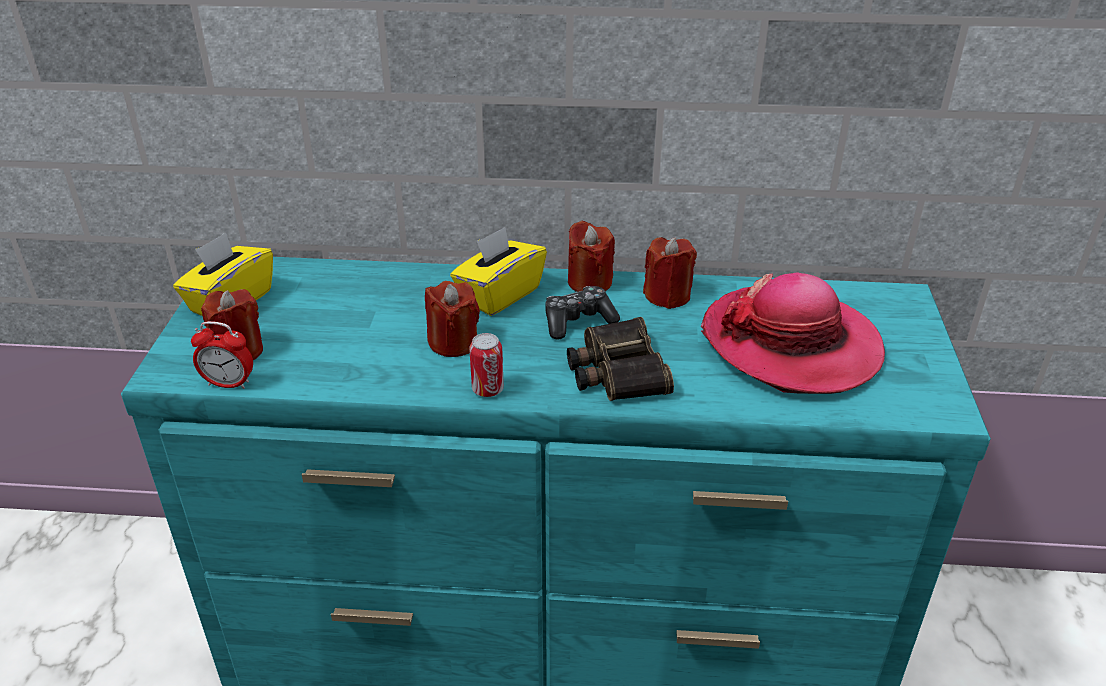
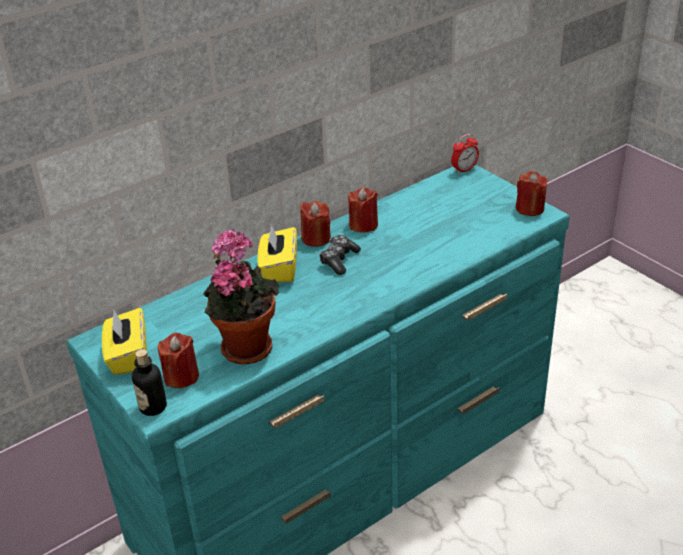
camera: 40 degrees left, 0 degrees up
alarm clock [191,321,253,389] -> alarm clock moved to [451,134,479,174]
red candle [425,281,480,357] -> red candle moved to [516,171,548,216]
can [469,333,504,397] -> none
binoculars [567,317,674,401] -> none
hat [701,272,885,394] -> none
none -> bottle [132,349,167,416]
none -> potted plant [203,229,279,365]

